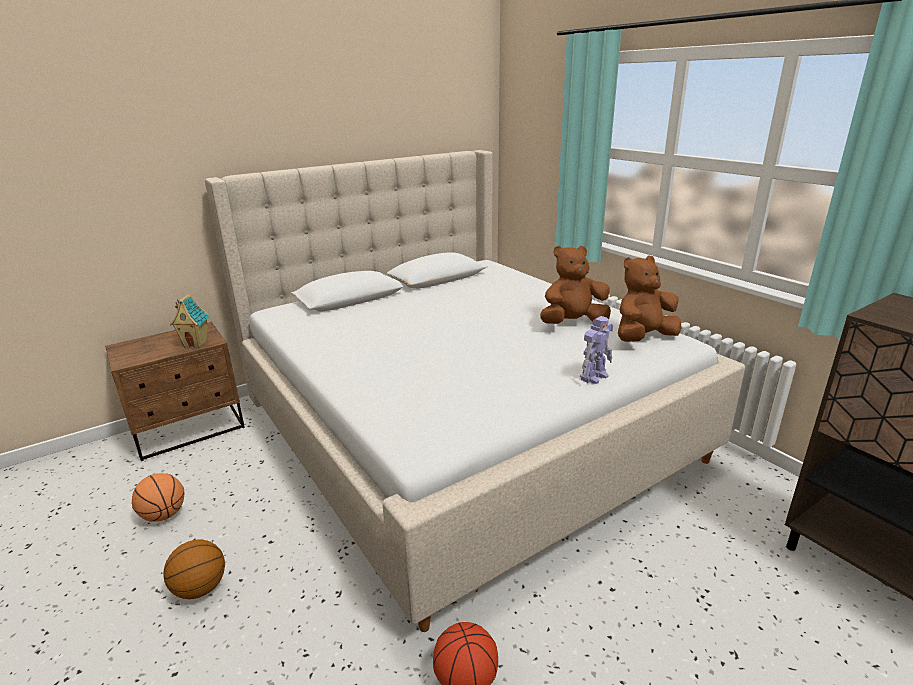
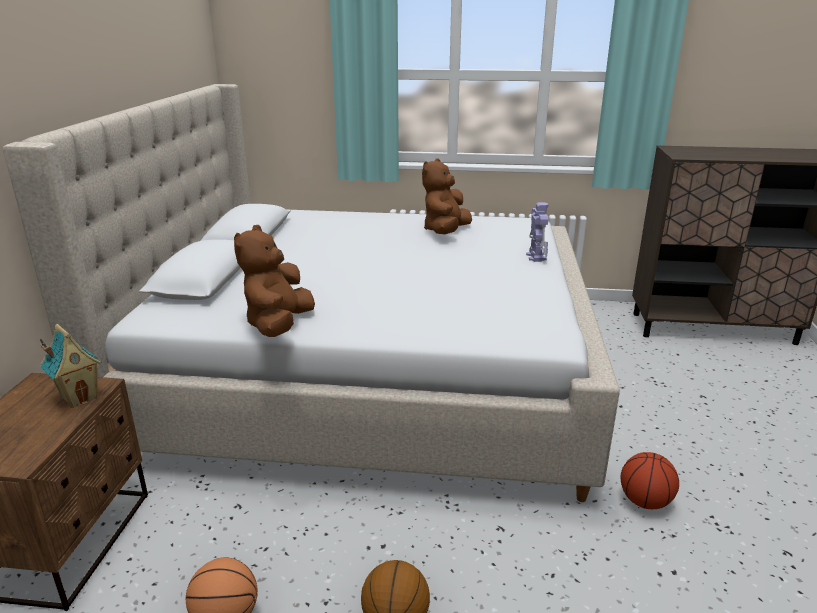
camera: 50 degrees left, 0 degrees up
brown plush toy [618,255,681,342] -> brown plush toy moved to [234,225,315,337]

